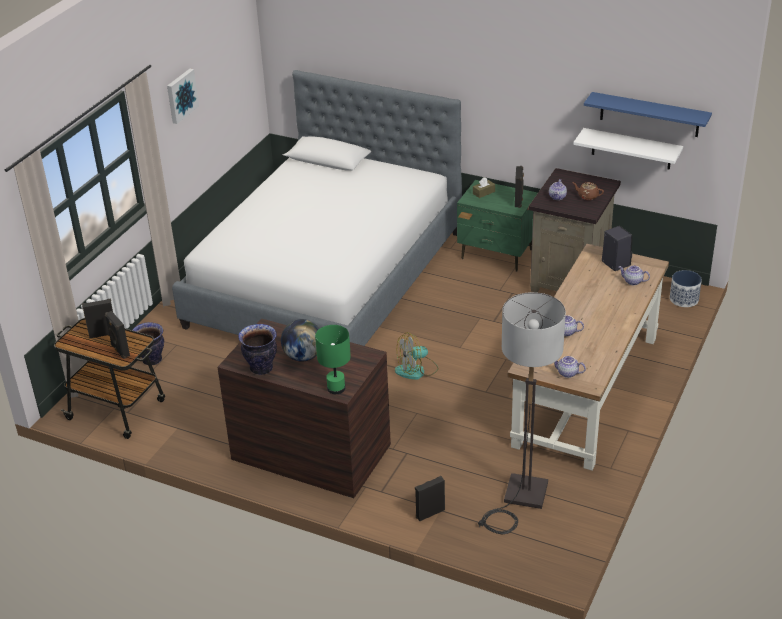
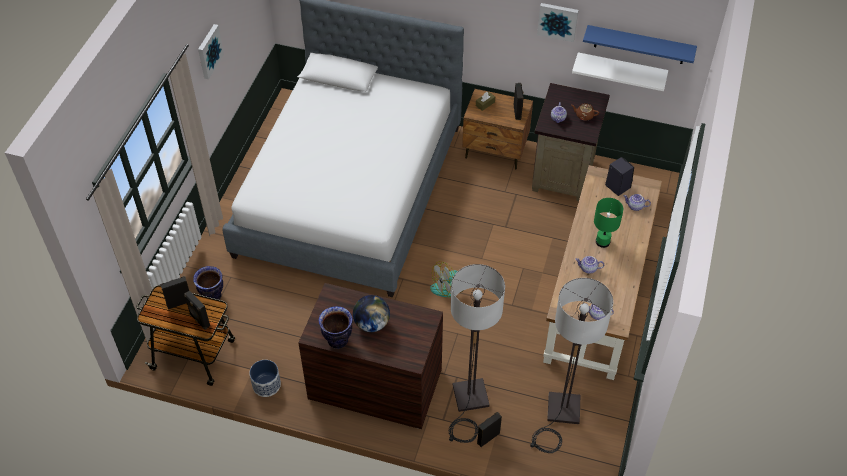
camera: 10 degrees left, 15 degrees up
green table lamp [315,325,351,394] -> green table lamp moved to [594,198,623,248]
green nightstand [457,180,538,272] -> brown nightstand [462,89,533,169]
planter [670,270,702,307] -> planter moved to [249,360,281,397]
none -> floor lamp [449,264,505,443]
none -> picture [537,3,579,42]

